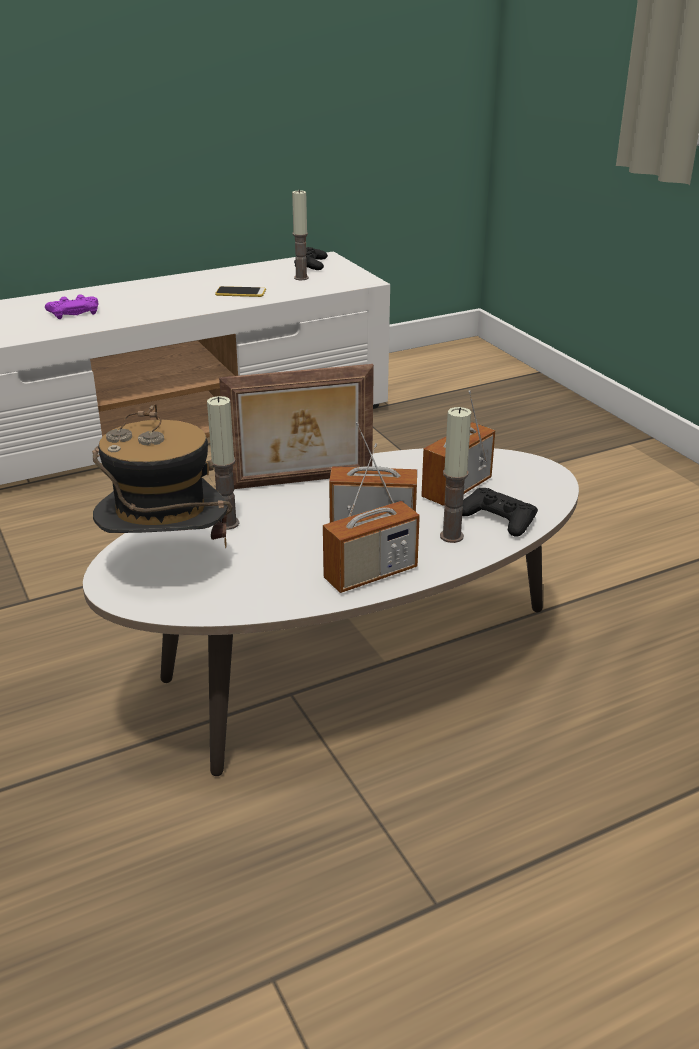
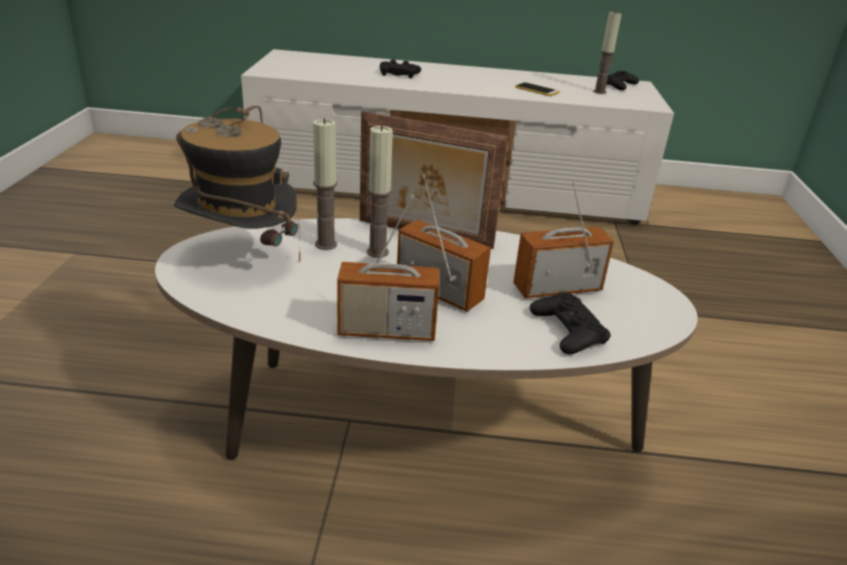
camera: 30 degrees right, 0 degrees up
purple game controller [45,294,99,319] -> black game controller [380,60,421,78]
candle [440,407,471,543] -> candle moved to [367,125,393,258]

